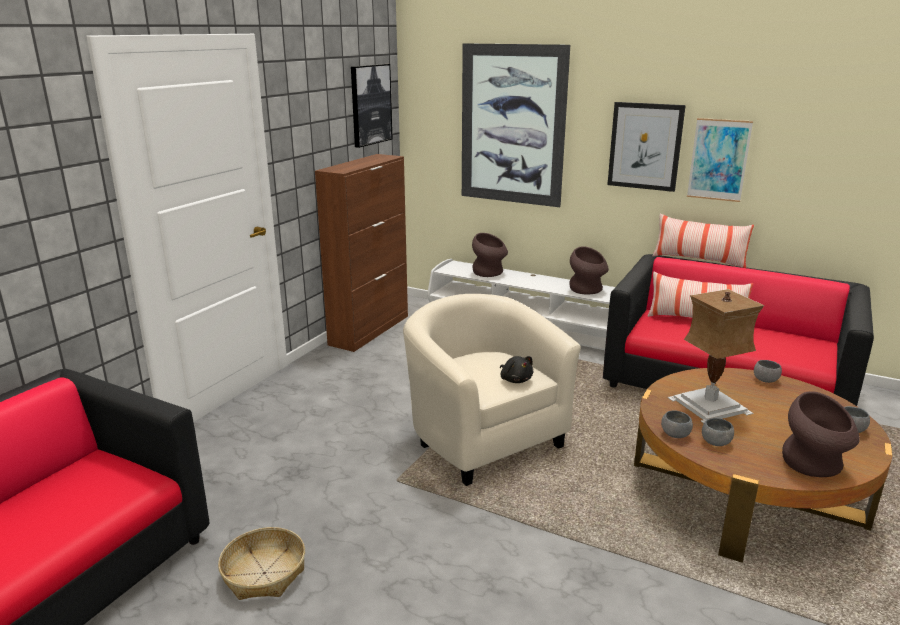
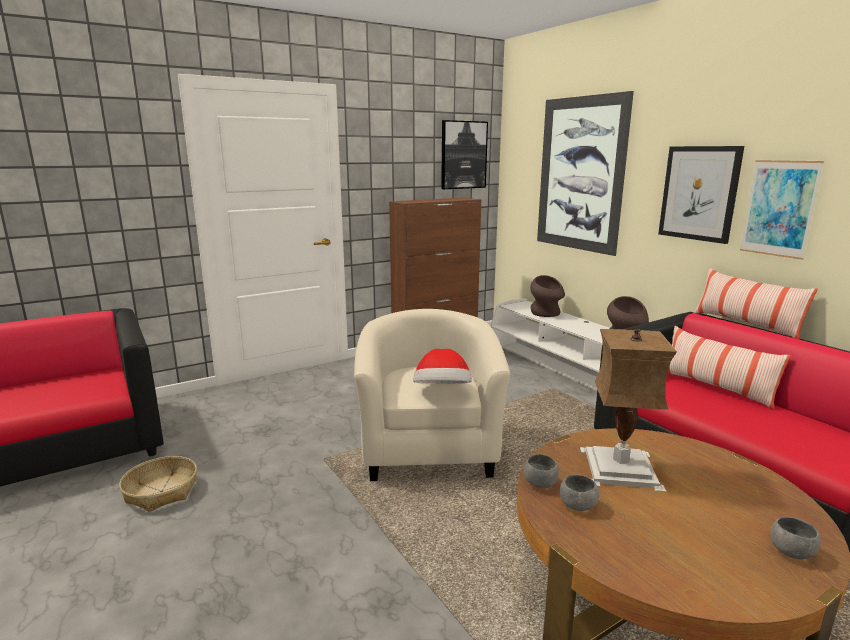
camera: 30 degrees right, 5 degrees down
black plush toy [500,356,533,383] -> hat [413,349,472,384]
grey bowl [754,360,782,383] -> none
brown vase [782,391,860,477] -> none

